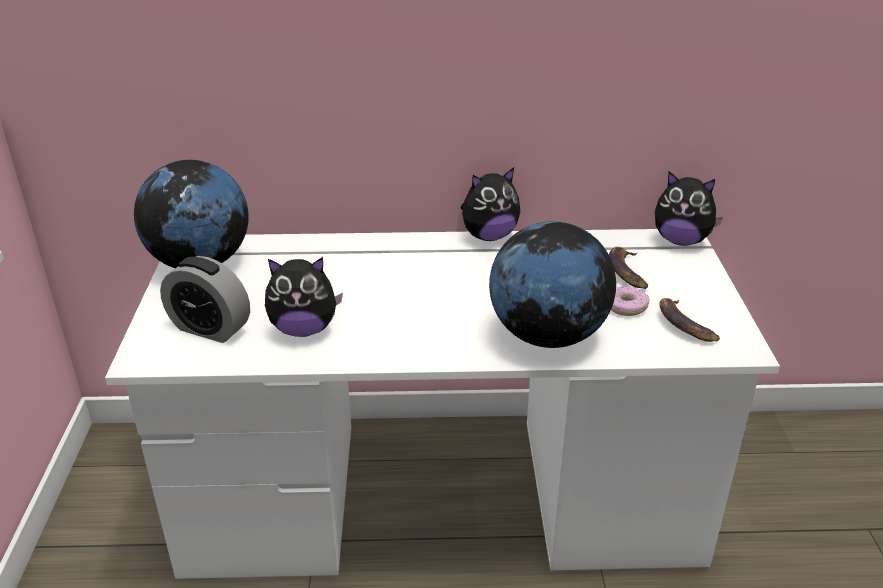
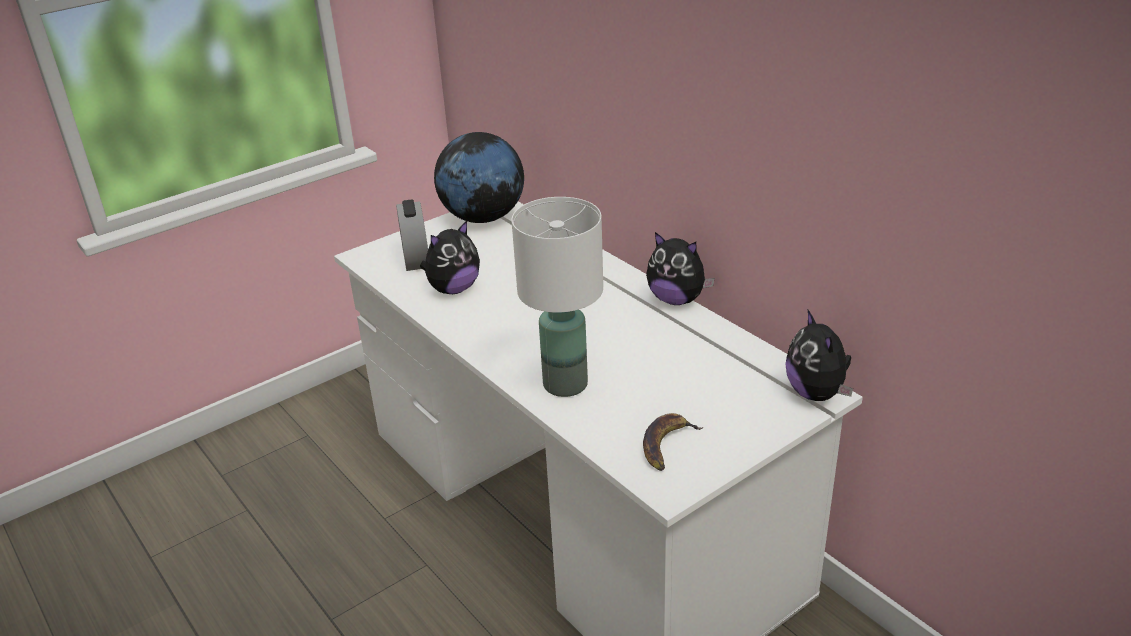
camera: 55 degrees right, 0 degrees up
plush toy [265,257,343,337] -> plush toy turned 90 degrees counterclockwise [420,220,480,294]
globe [489,221,616,348] -> white table lamp [511,197,603,397]
banana [609,247,648,289] -> none
donut [611,286,649,316] -> none

